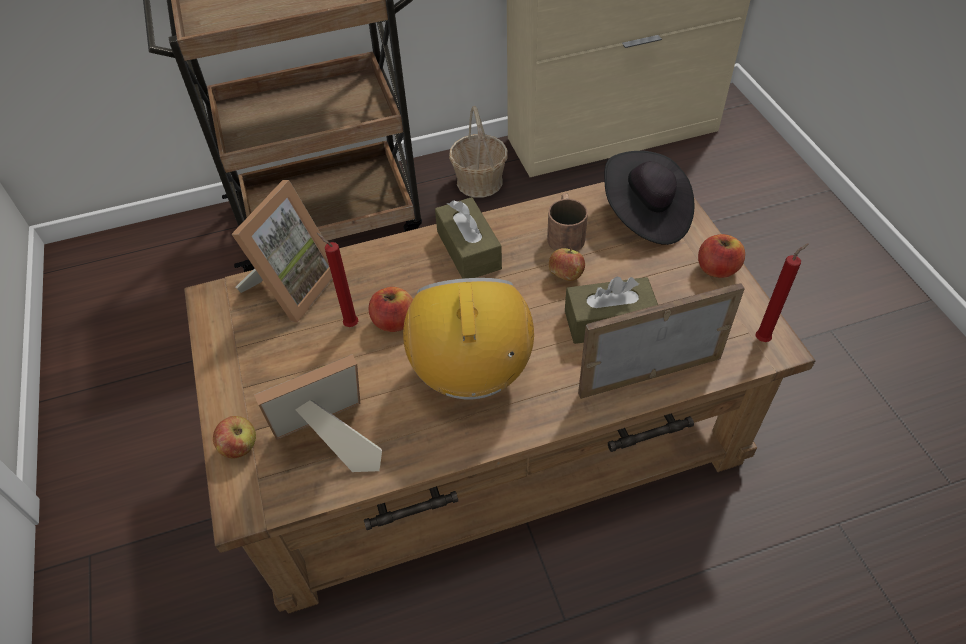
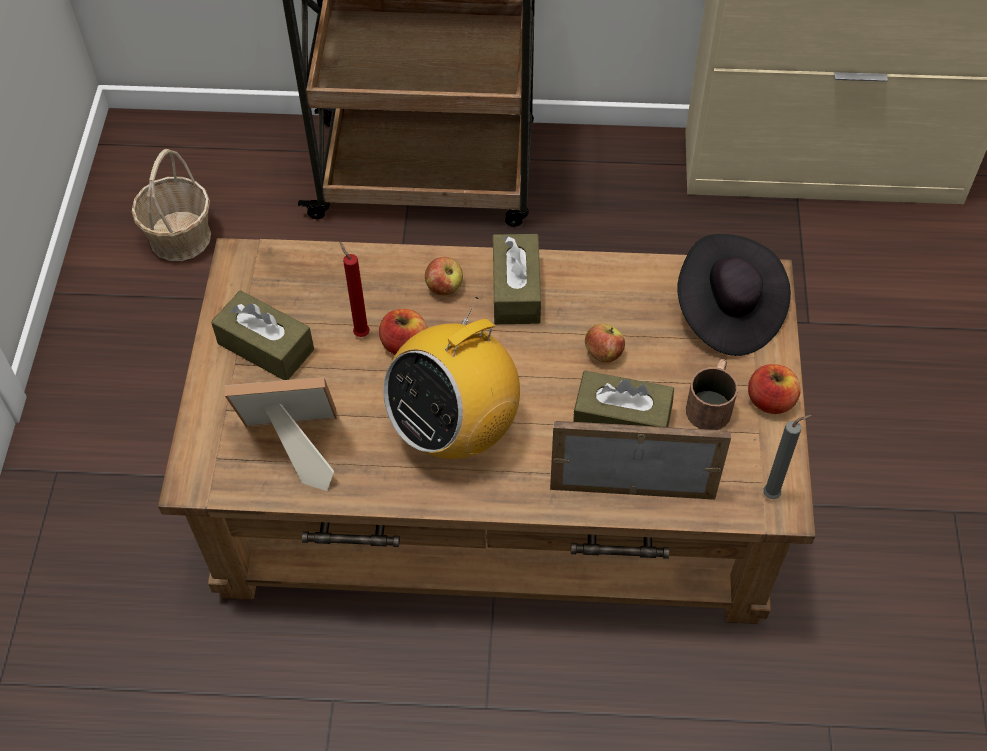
camera: 20 degrees right, 5 degrees up
apple [213,416,256,459] -> apple moved to [425,257,463,295]
picture frame [232,180,333,323] -> none
radio [403,278,534,399] -> radio turned 150 degrees counterclockwise [383,297,520,459]
basket [449,106,508,198] -> basket moved to [132,149,211,261]
brown mug [547,193,588,251] -> brown mug moved to [686,359,738,430]
red candle [756,243,809,342] -> grey candle [763,415,812,499]
none -> brown tissue box [211,290,314,380]

